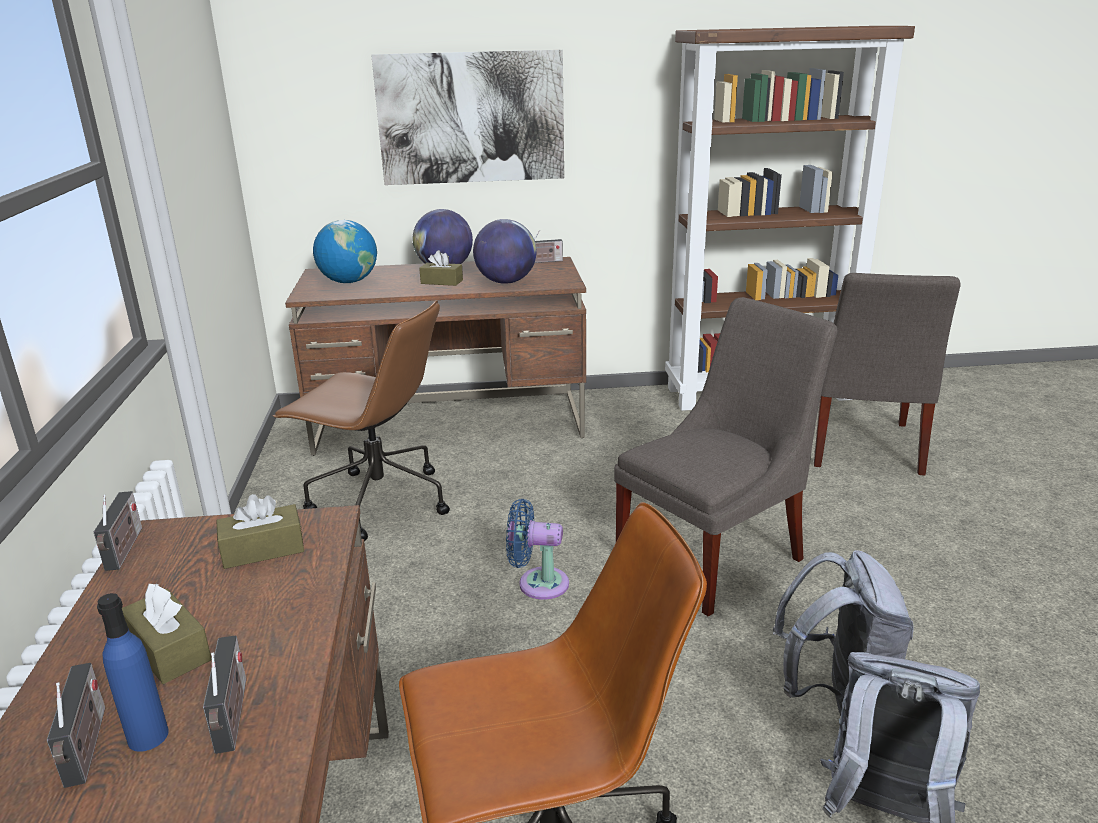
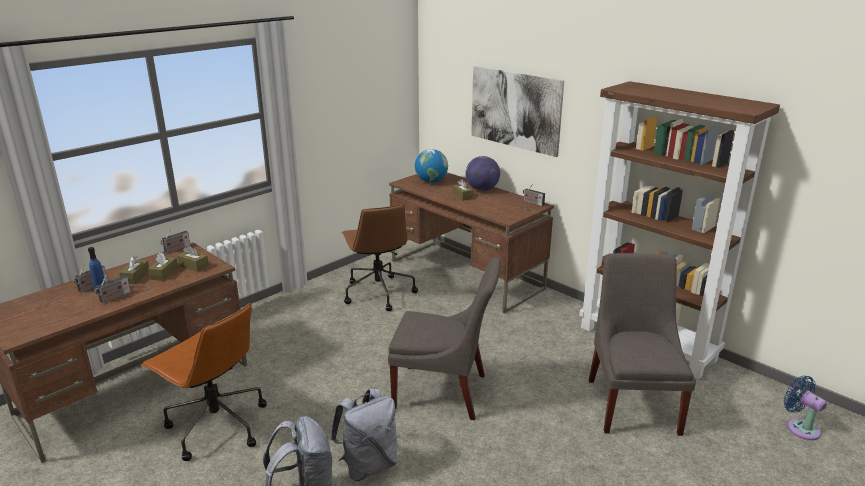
camera: 50 degrees right, 0 degrees up
globe [473,219,537,284] -> none
blue fan [506,499,569,600] -> blue fan moved to [784,375,827,440]
grey chair [814,273,960,475] -> grey chair turned 120 degrees clockwise [589,253,696,436]
none -> brown tissue box [148,252,178,281]

